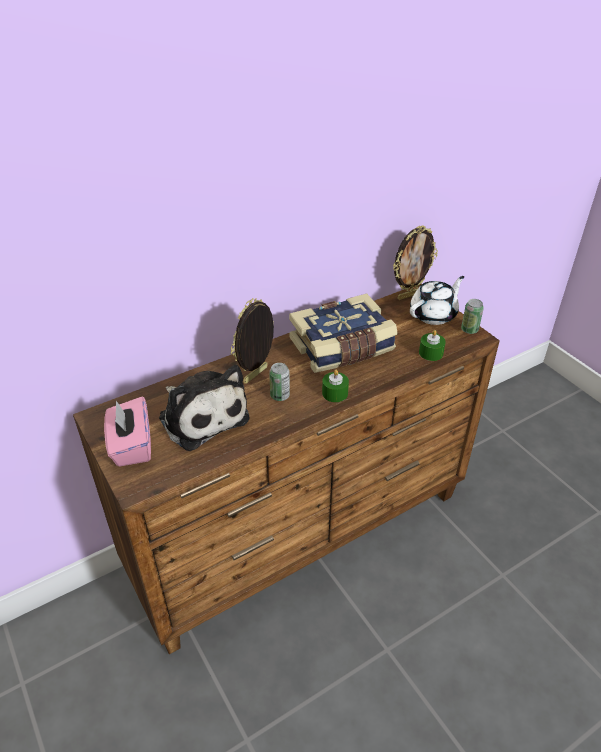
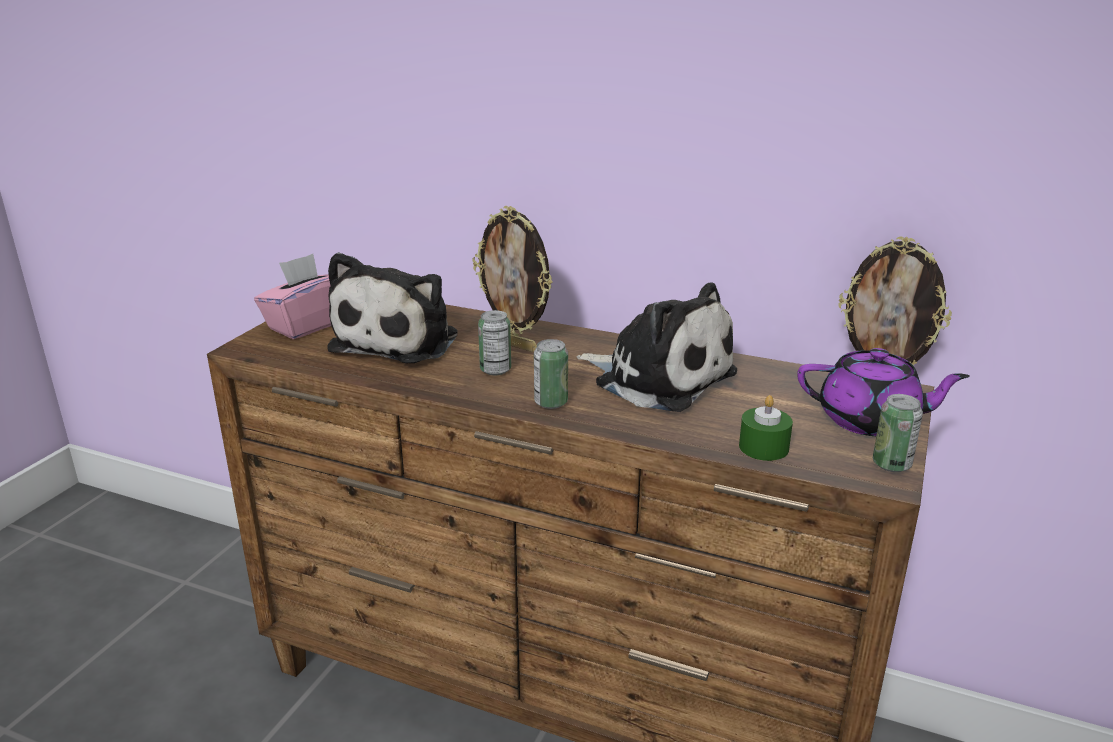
camera: 55 degrees right, 15 degrees down
picture frame [231,298,274,384] -> picture frame turned 150 degrees counterclockwise [473,206,552,352]
book [289,293,398,373] -> plush toy [576,283,737,412]
green candle [322,370,349,402] -> can [534,339,568,409]
white teapot [410,276,464,325] -> purple teapot [797,348,970,436]

